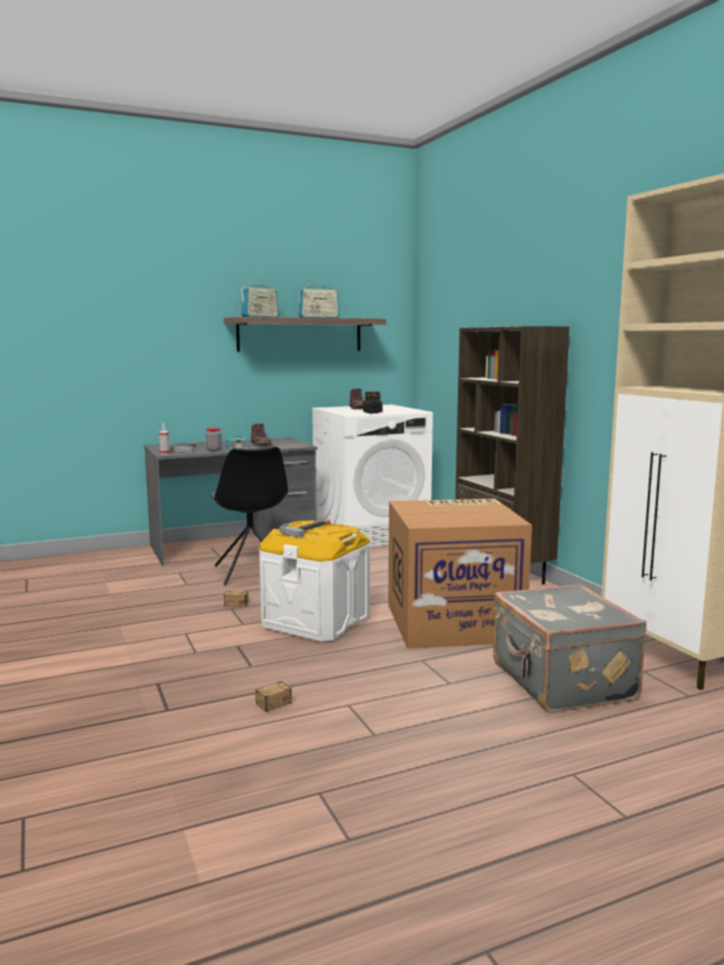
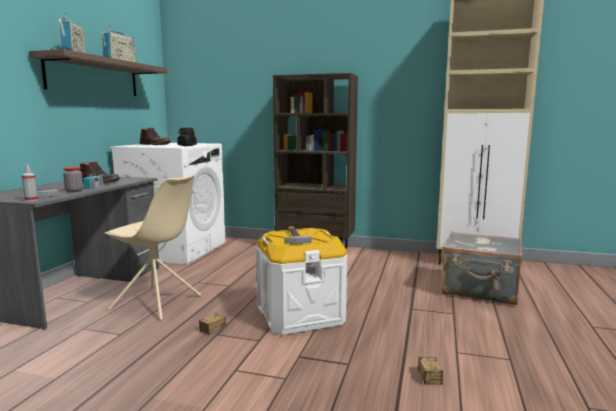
camera: 50 degrees left, 0 degrees up
black chair [211,446,288,585] -> beige chair [104,174,201,321]
cardboard box [388,499,532,649] -> none

